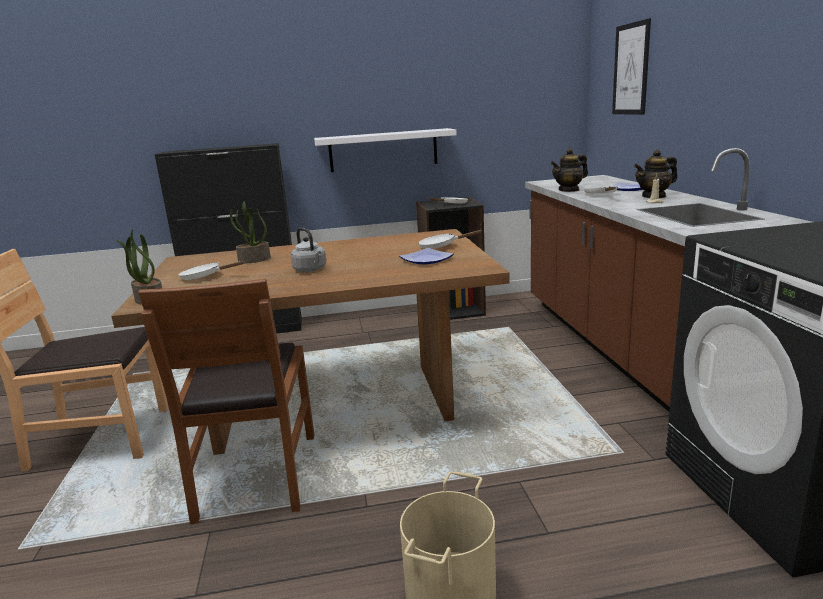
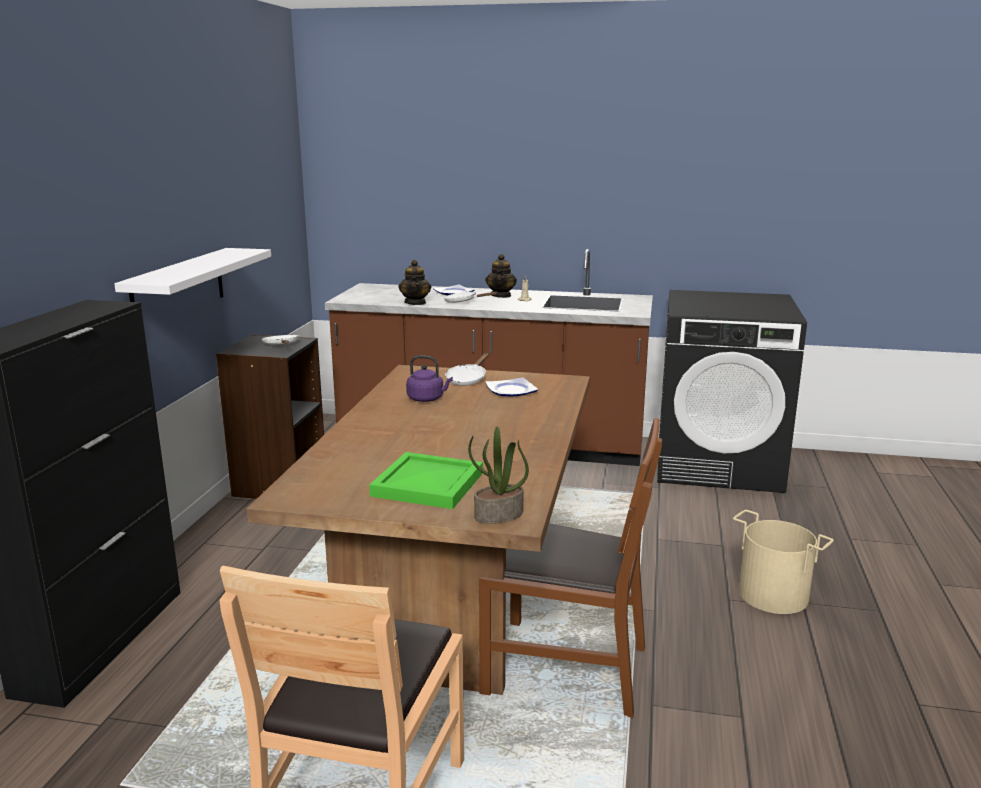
camera: 70 degrees left, 0 degrees up
white frying pan [178,261,245,280] -> green tray [369,452,483,509]
potted plant [230,202,271,264] -> none
grey kettle [290,227,327,272] -> none
picture [612,18,651,115] -> none
none -> purple kettle [406,355,453,402]

